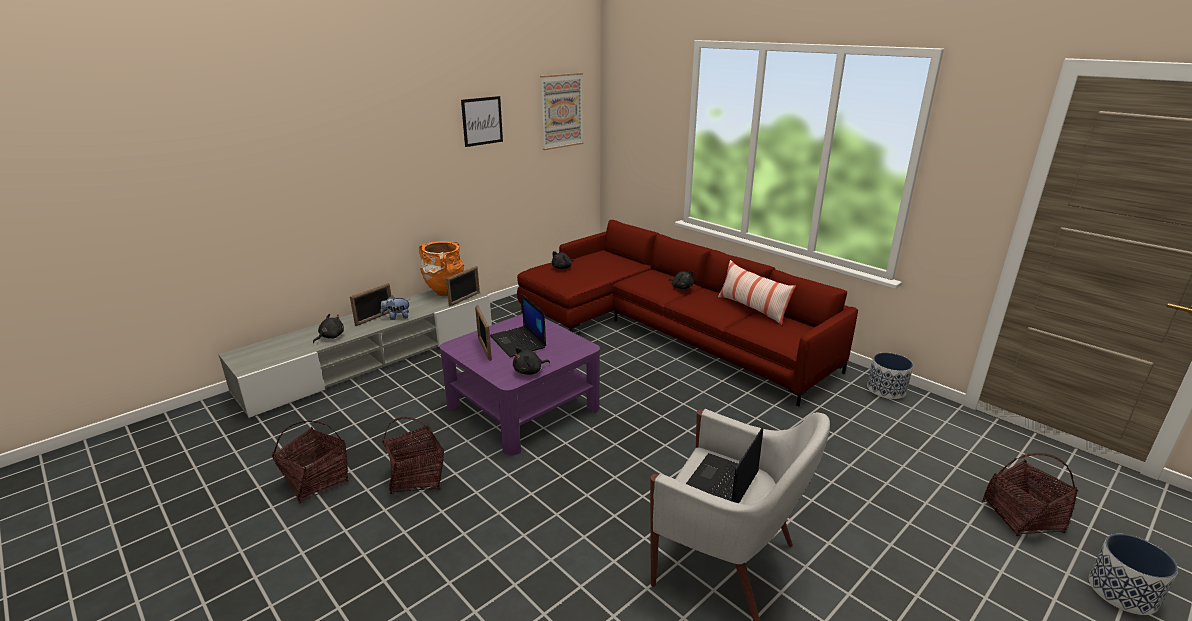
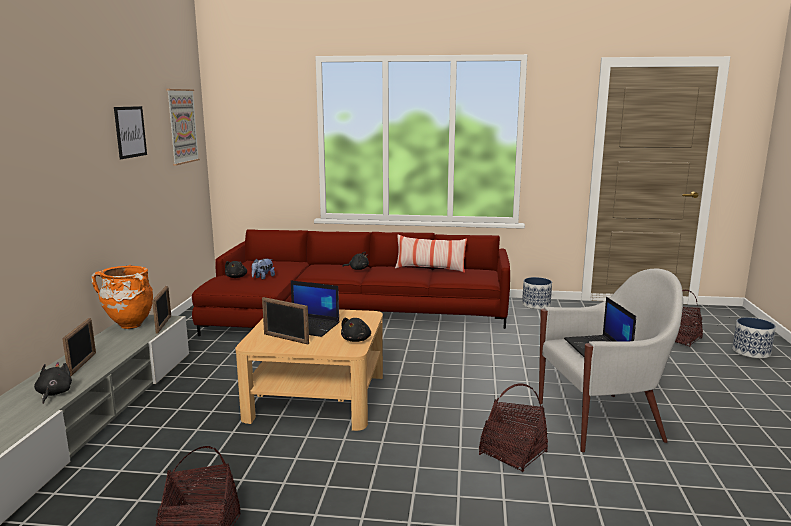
camera: 40 degrees left, 10 degrees down
plush toy [381,296,410,320] -> plush toy moved to [252,258,275,279]
basket [382,417,444,494] -> basket moved to [479,384,548,472]
purple coffee table [440,314,600,456] -> beige coffee table [235,309,383,431]

